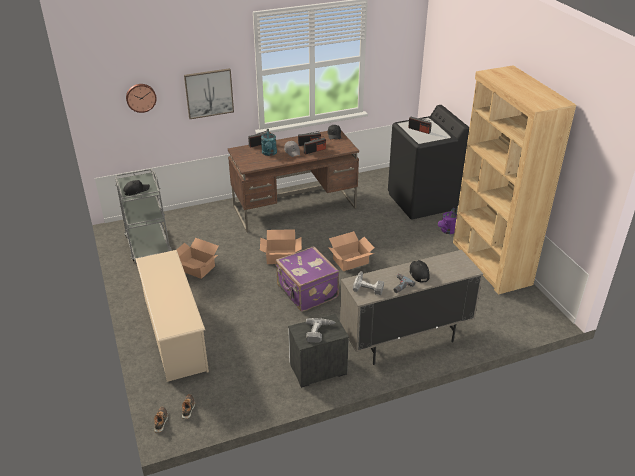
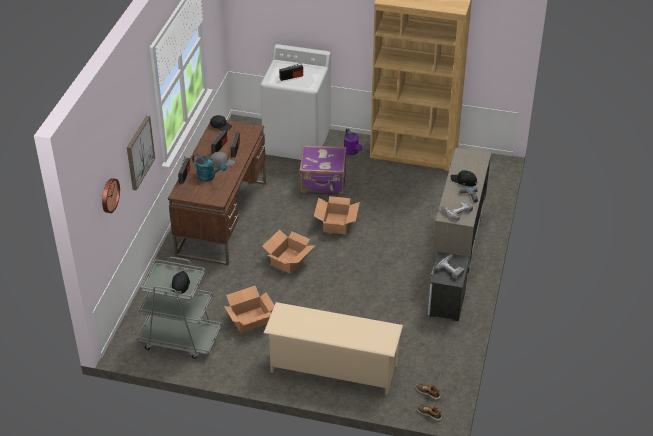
camera: 55 degrees left, 5 degrees up
purple suitcase [275,246,339,312] -> purple suitcase moved to [299,145,347,195]
black washing machine [388,105,469,220] -> white washing machine [260,44,331,160]

